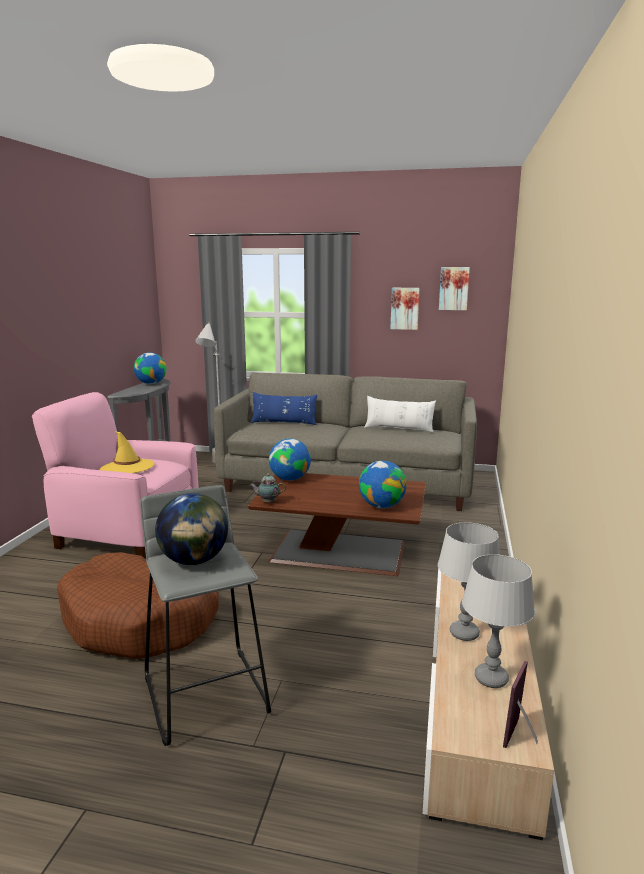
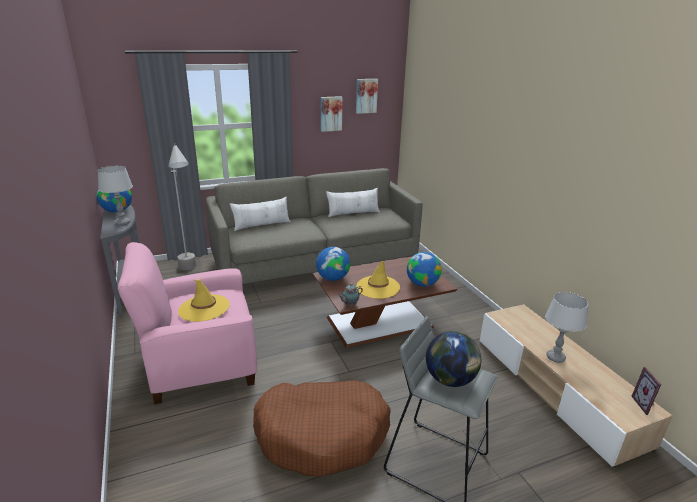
camera: 35 degrees left, 10 degrees up
blue pillow [251,392,317,425] -> white pillow [230,197,291,231]
grey table lamp [462,554,535,688] -> grey table lamp moved to [98,166,133,226]
none -> yellow hat [356,261,400,299]

